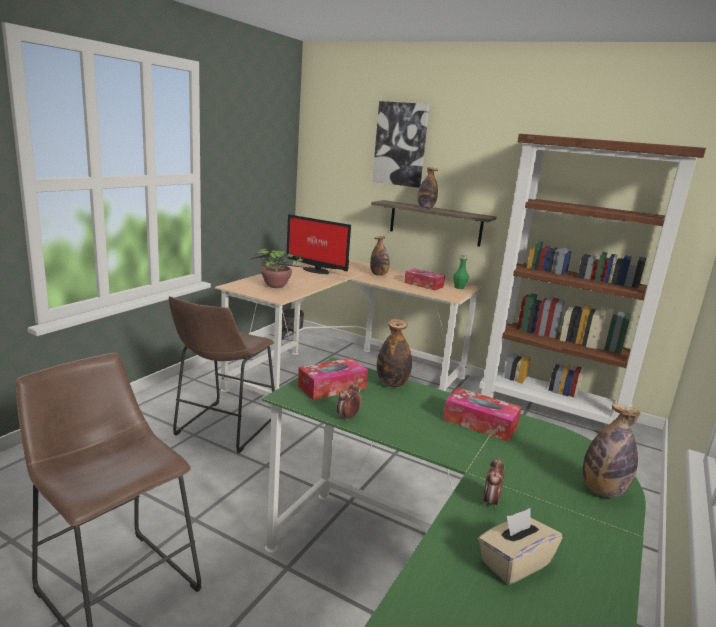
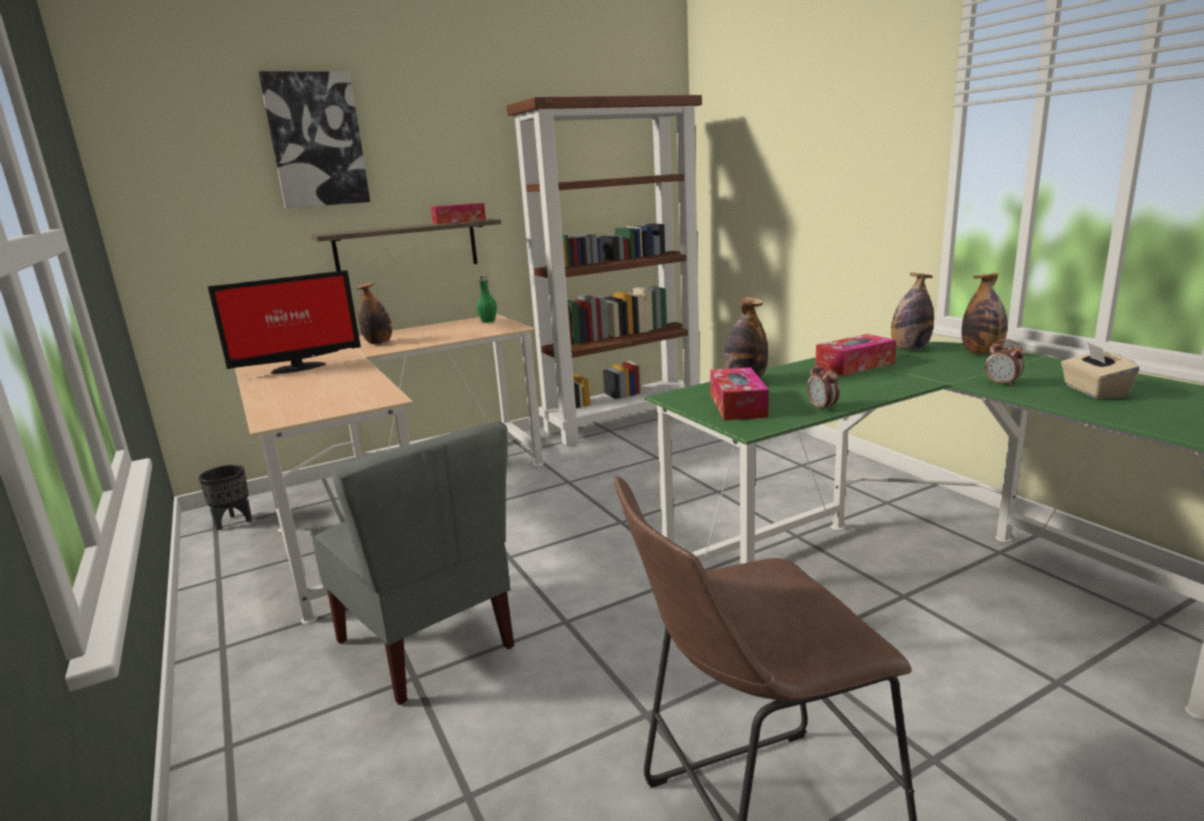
camera: 55 degrees left, 0 degrees up
brown stool [169,296,275,453] -> grey chair [312,422,514,705]
potted plant [251,248,329,288] -> none
tissue box [404,268,445,290] -> tissue box moved to [431,203,486,225]
bottle [417,167,438,208] -> bottle moved to [891,273,934,350]

